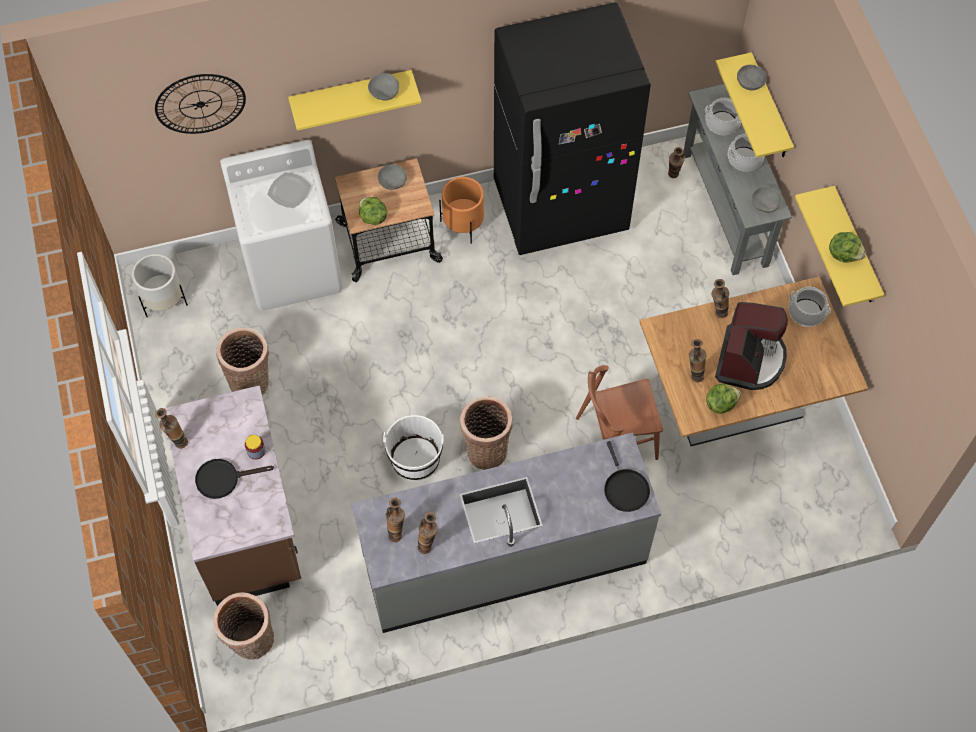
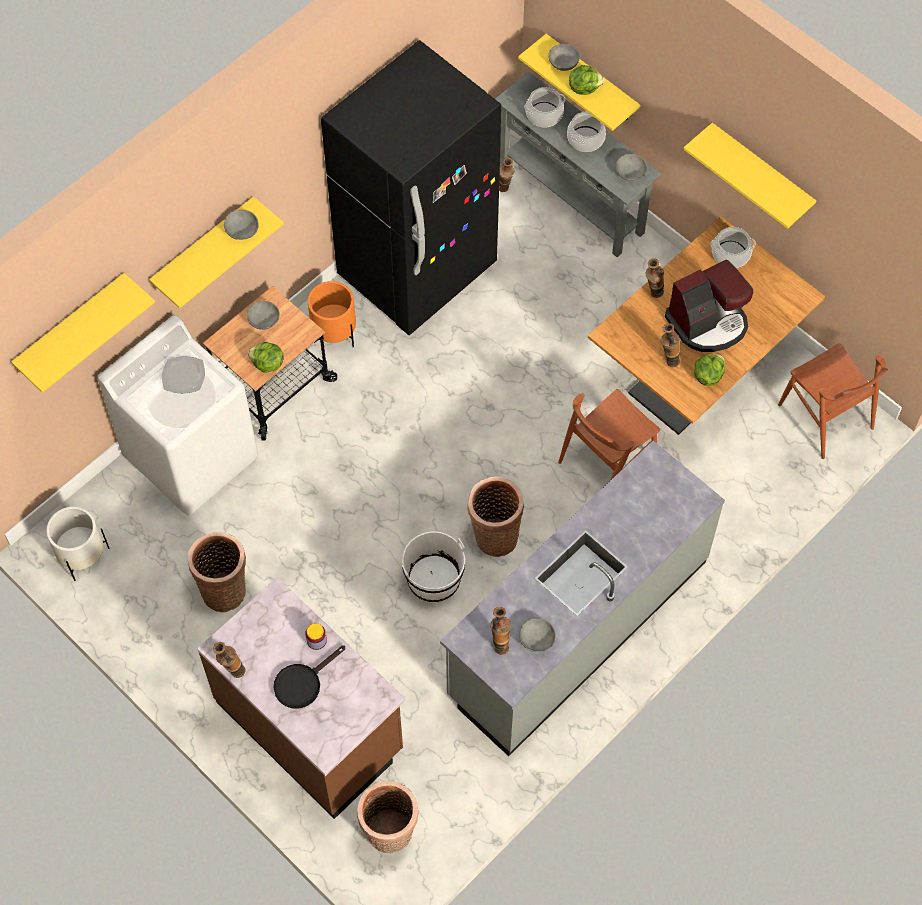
camera: 30 degrees left, 0 degrees up
wall clock [155,74,246,134] -> yellow shelf [11,273,155,393]
vase [418,512,438,554] -> grey bowl [519,618,556,652]
black frying pan [604,441,650,512] -> none
coffee machine [715,302,788,390] -> coffee machine turned 75 degrees clockwise [665,259,753,352]
lettuce [829,232,866,263] -> lettuce moved to [569,65,604,95]
none -> brown chair [778,343,888,459]

